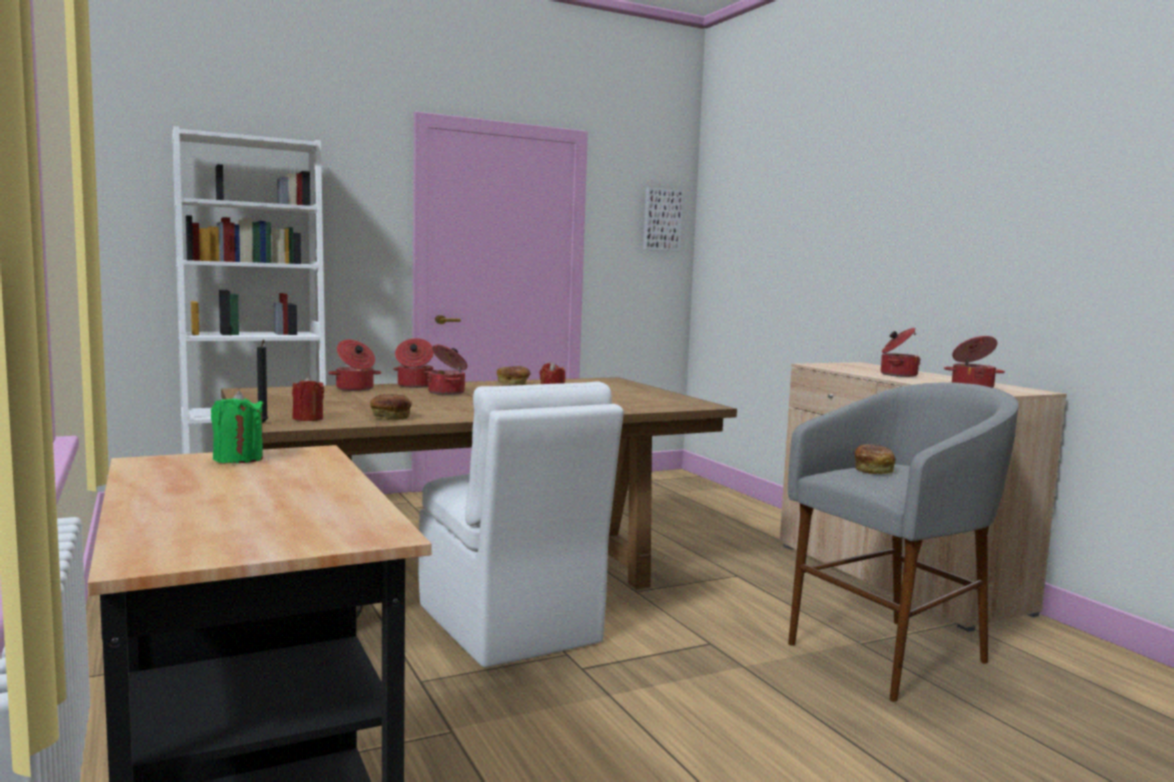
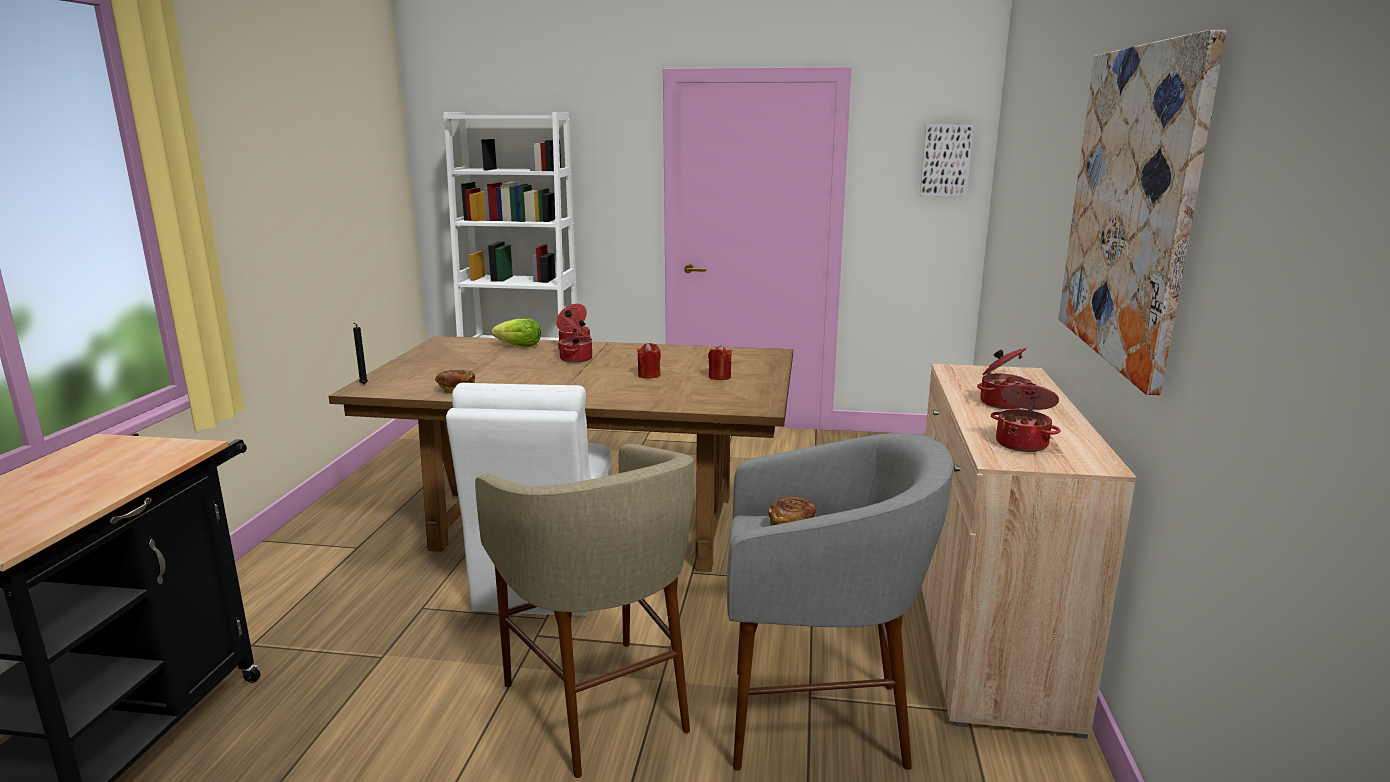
camera: 35 degrees right, 10 degrees up
green candle [211,391,263,463] -> none
red candle [292,376,324,421] -> red candle moved to [708,345,732,380]
cooking pot [328,340,381,391] -> lettuce [492,318,541,347]
bread [497,366,531,385] -> none
none -> beige stool [475,444,694,778]
none -> picture [1058,30,1226,395]

